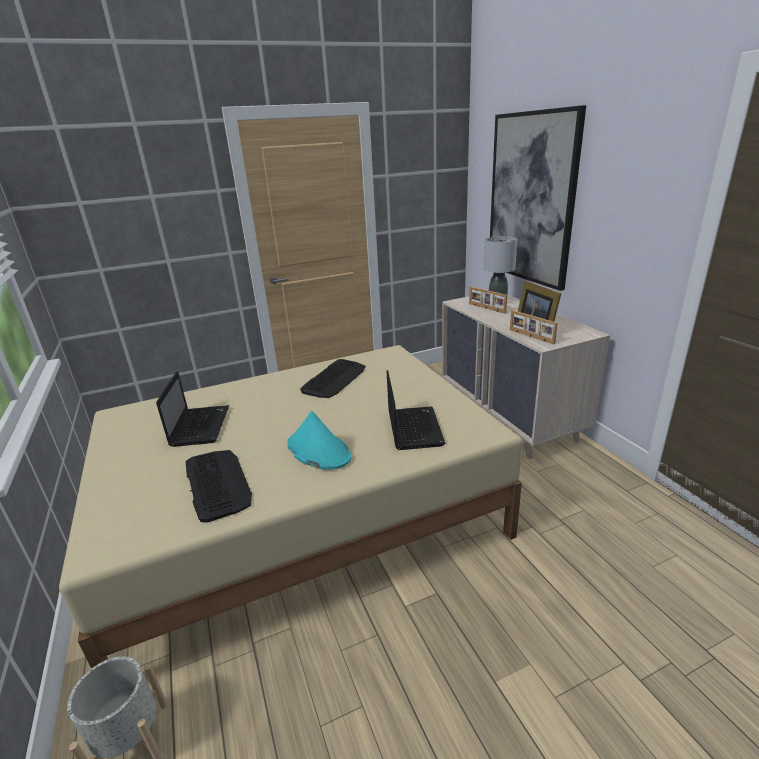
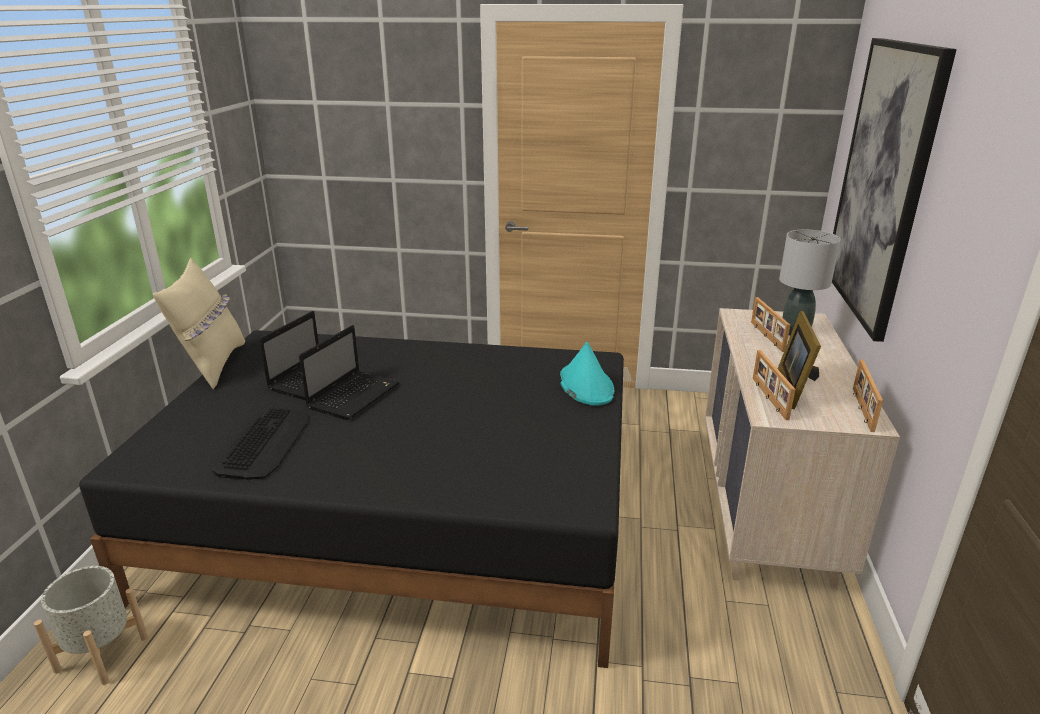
camera: 30 degrees right, 0 degrees up
beige bed [59,345,523,668] -> black bed [79,330,624,668]
turquoise hat [287,411,351,470] -> turquoise hat moved to [560,342,614,406]
keyboard [300,359,366,398] -> none
laptop [387,370,445,450] -> laptop moved to [299,325,399,420]
none -> beige pillow [153,258,245,389]
none -> picture frame [853,360,883,432]

